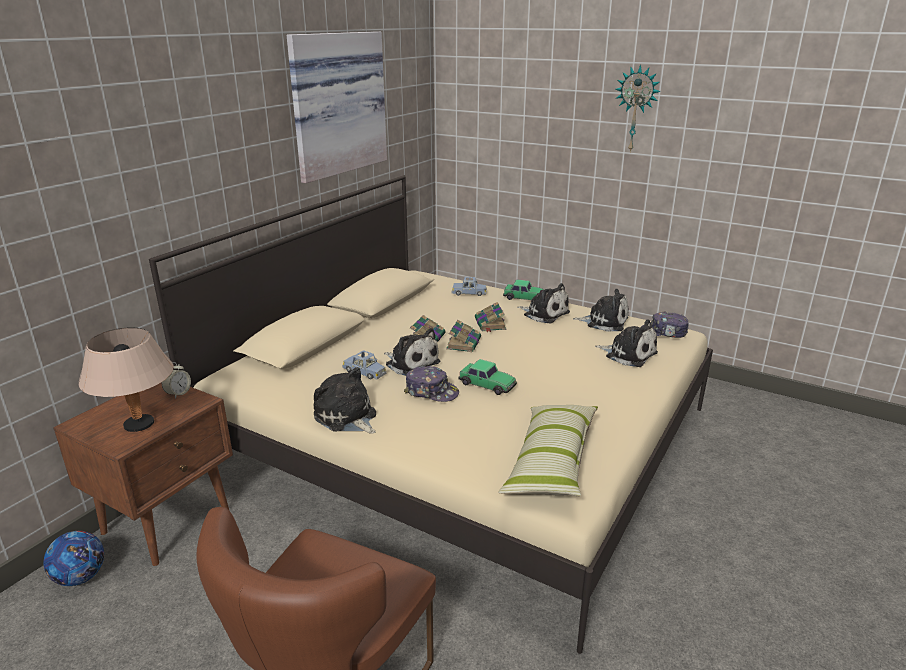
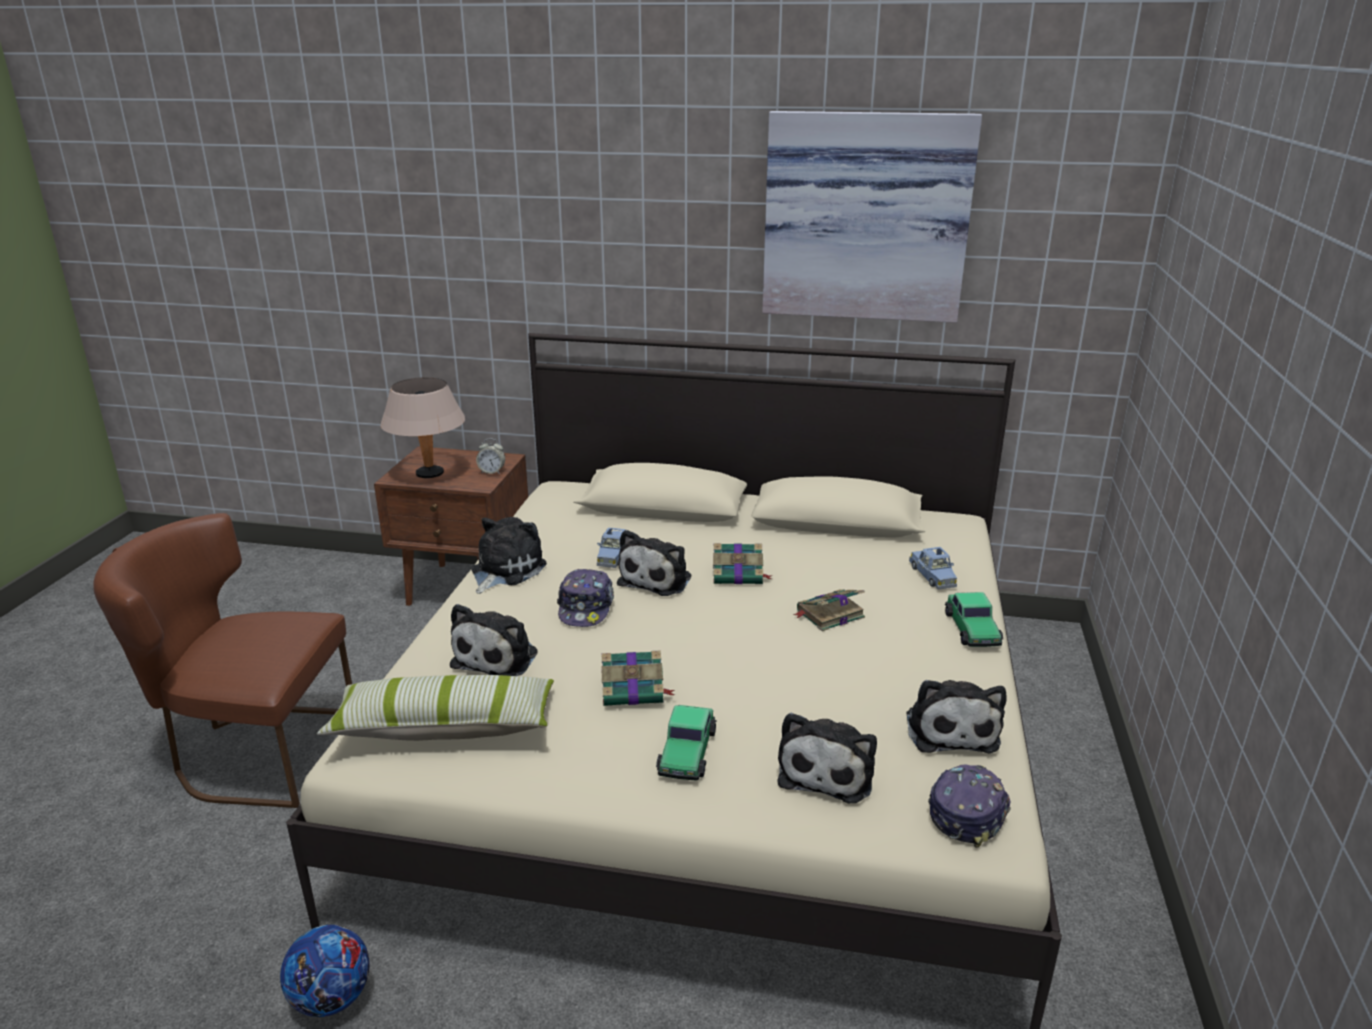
camera: 70 degrees right, 0 degrees up
football [44,531,104,586] -> football moved to [280,925,370,1017]
book [446,320,481,352] -> book moved to [601,650,675,706]
toy car [458,359,517,395] -> toy car moved to [656,705,717,781]
plush toy [517,283,570,324] -> plush toy moved to [450,604,538,676]
wall clock [615,65,661,153] -> none
cap [640,311,689,338] -> cap turned 45 degrees clockwise [928,764,1011,848]

